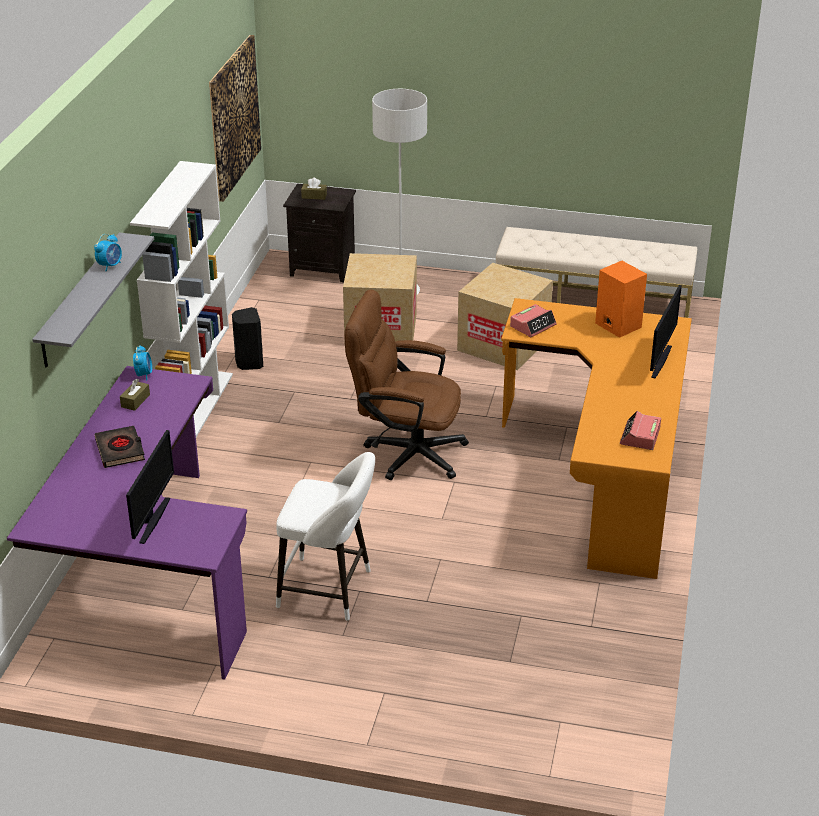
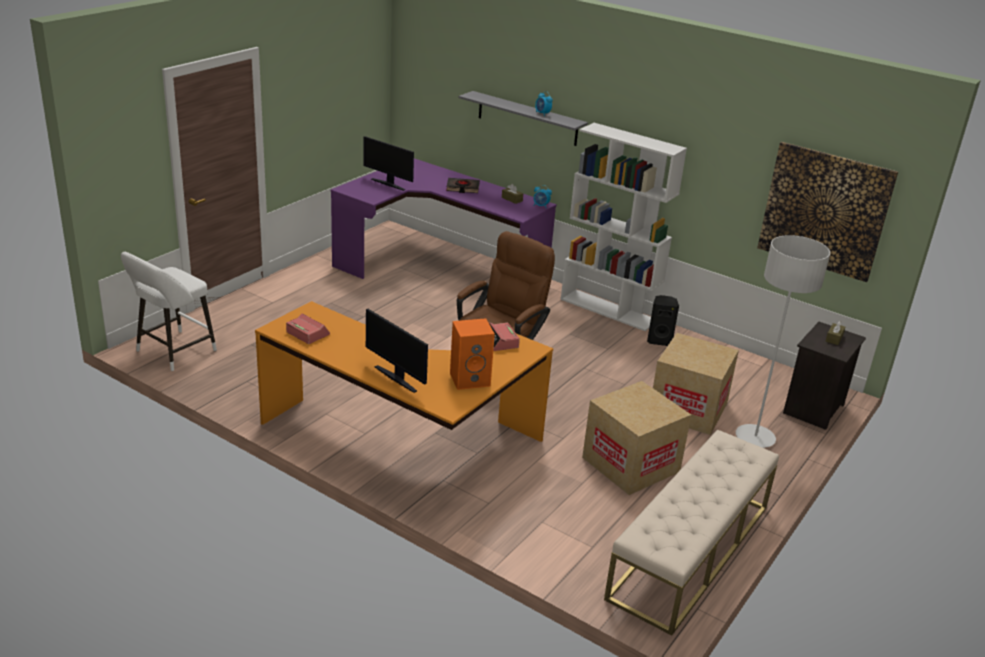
camera: 110 degrees right, 5 degrees down
white stool [276,452,375,621] -> white stool moved to [121,252,217,371]

